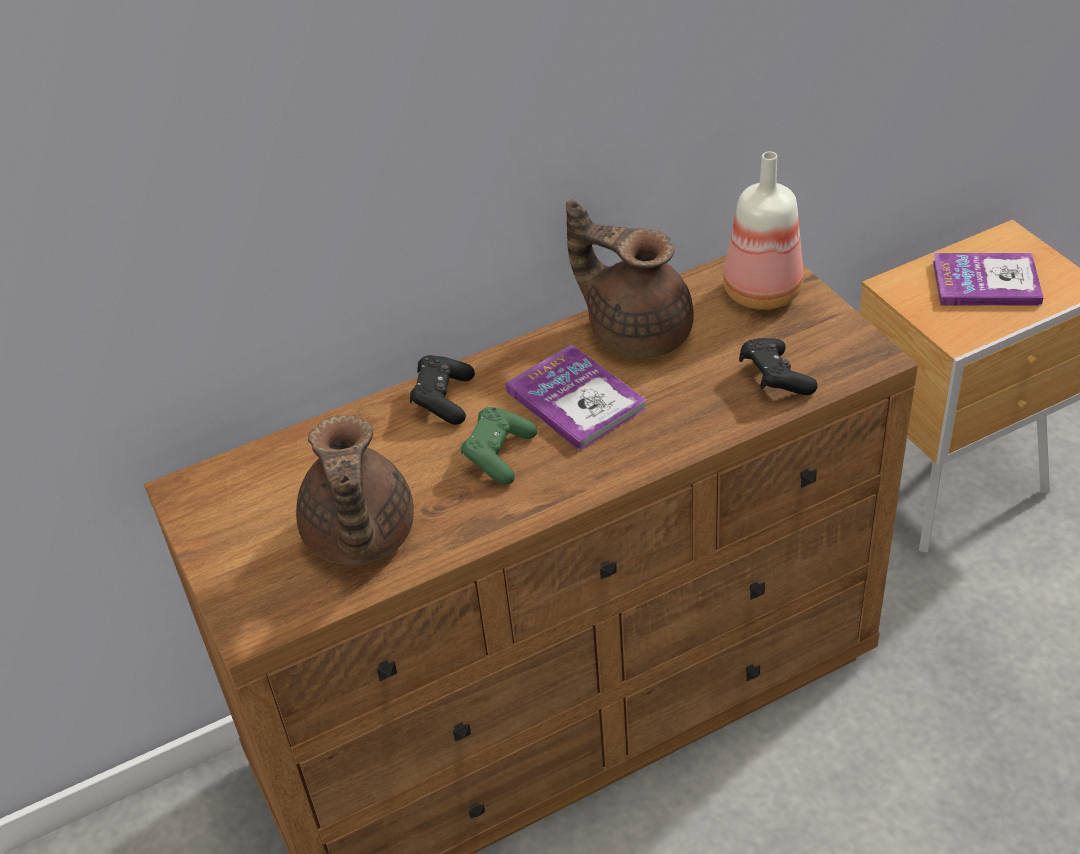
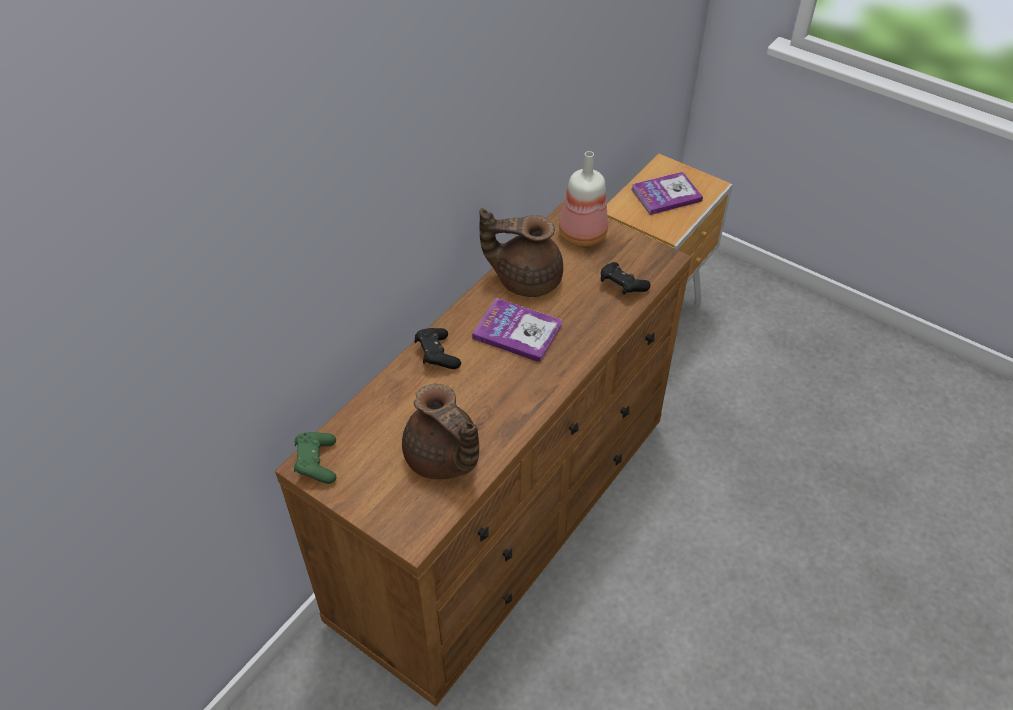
camera: 30 degrees left, 5 degrees up
green game controller [461,407,537,485] -> green game controller moved to [294,432,336,484]

